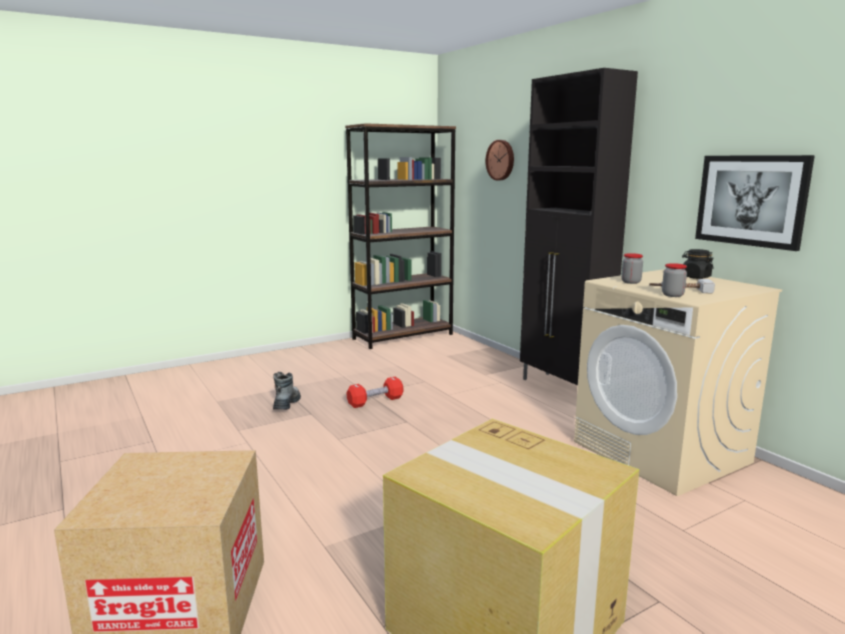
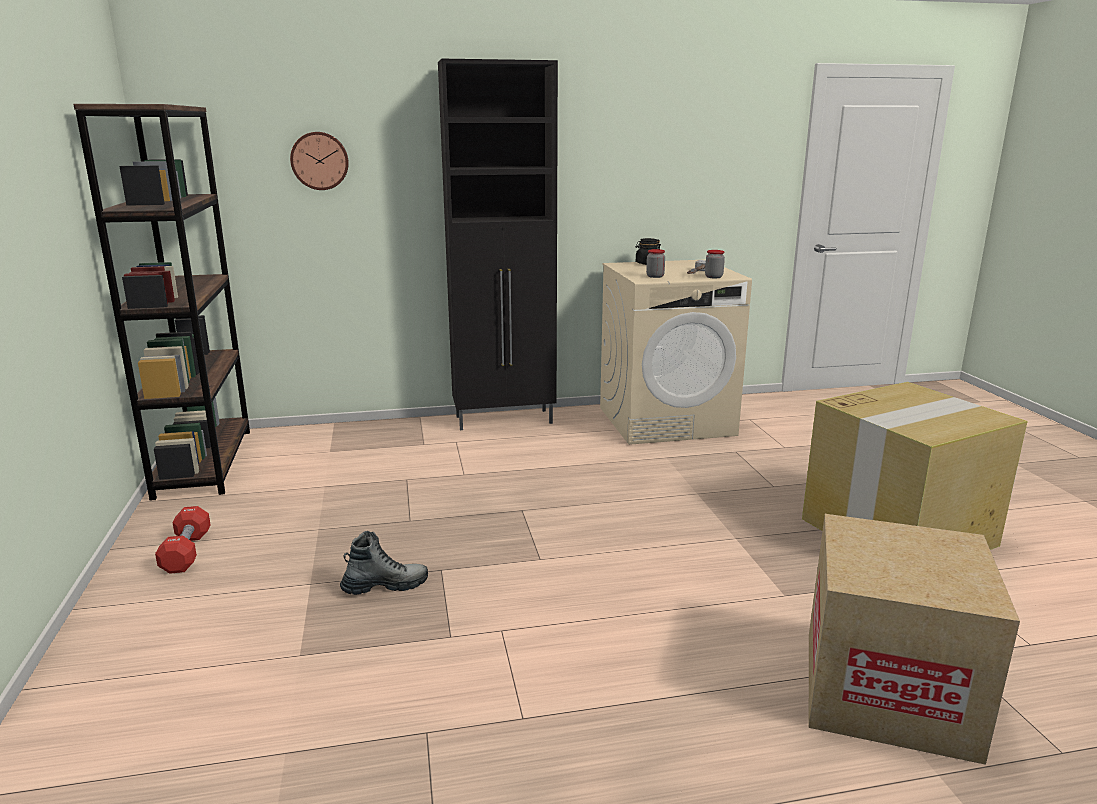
camera: 70 degrees left, 5 degrees up
boot [273,372,301,410] -> boot turned 135 degrees clockwise [340,531,428,595]
red dumbbell [347,377,403,408] -> red dumbbell moved to [155,506,211,574]
picture [695,155,815,251] -> none

